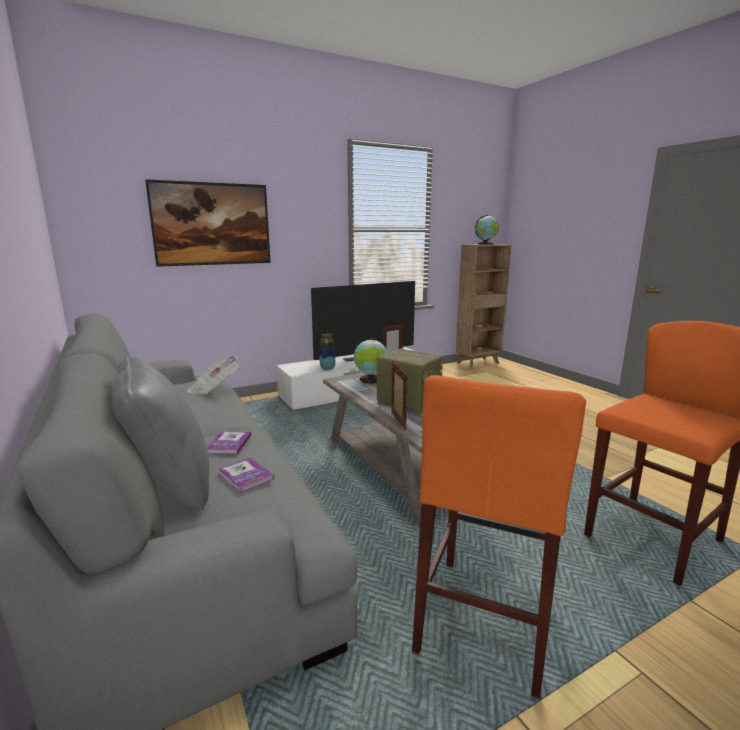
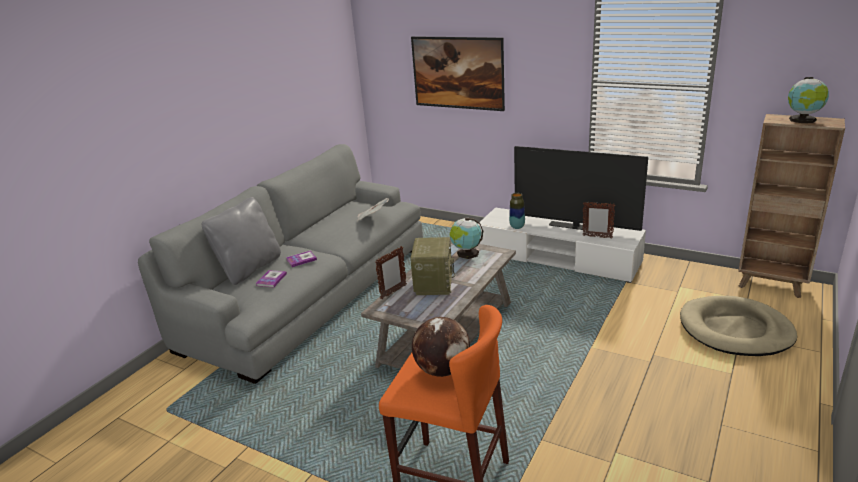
camera: 60 degrees right, 10 degrees up
orange stool [412,375,586,699] -> none
none -> globe [412,317,470,377]
none -> beige dog bed [680,296,797,356]

